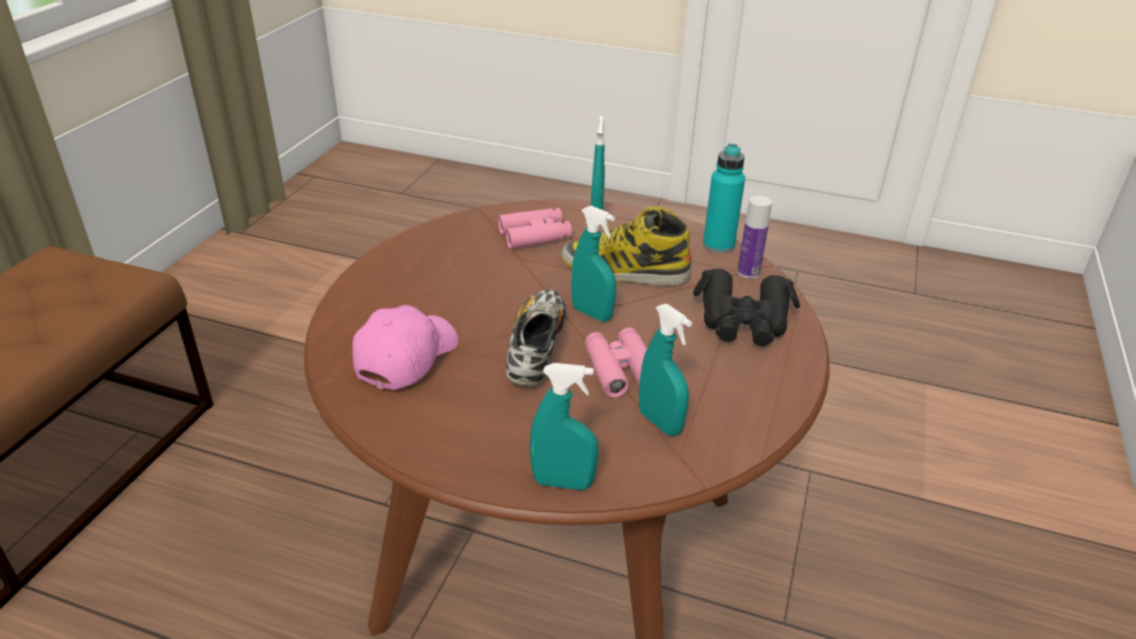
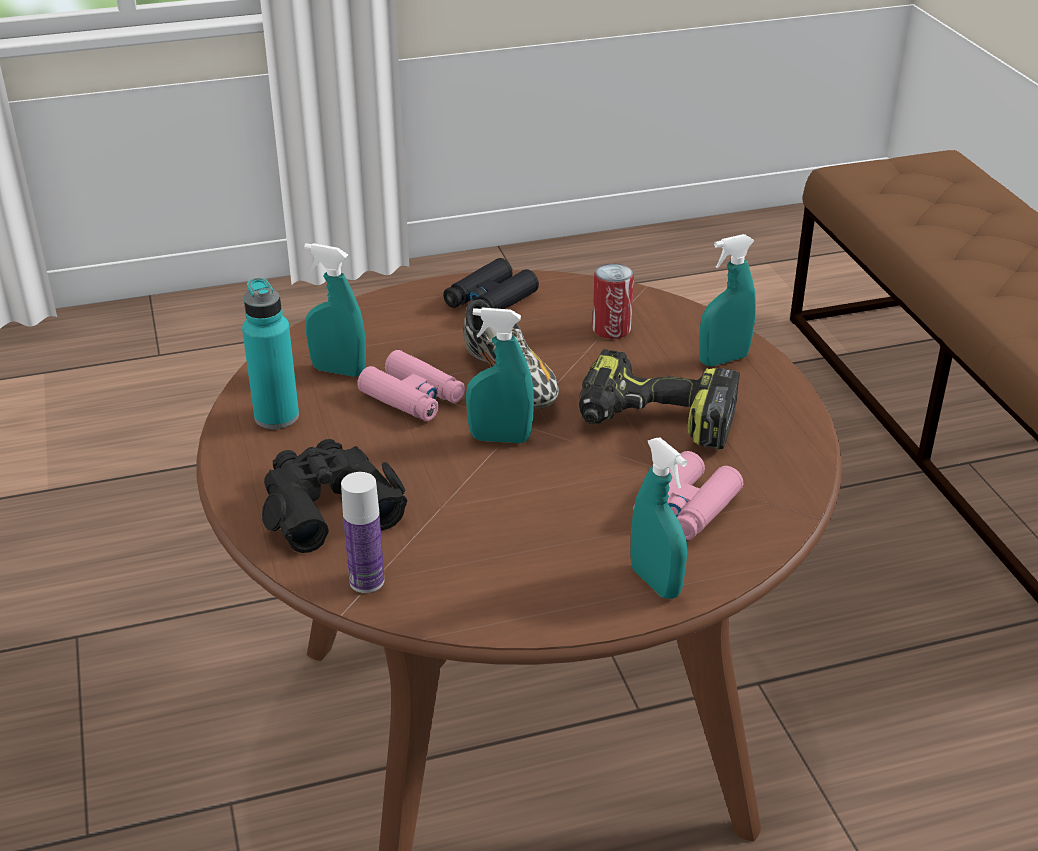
camera: 145 degrees right, 0 degrees up
pink cap [353,305,458,390] -> can [592,263,634,339]
turquoise spray bottle [530,363,599,490] -> turquoise spray bottle moved to [699,234,756,366]
boot [561,206,691,286] -> none
turquoise bottle [703,144,745,253] -> turquoise bottle moved to [242,278,299,429]
none -> black binoculars [443,258,539,309]
none -> power drill [579,349,740,449]

